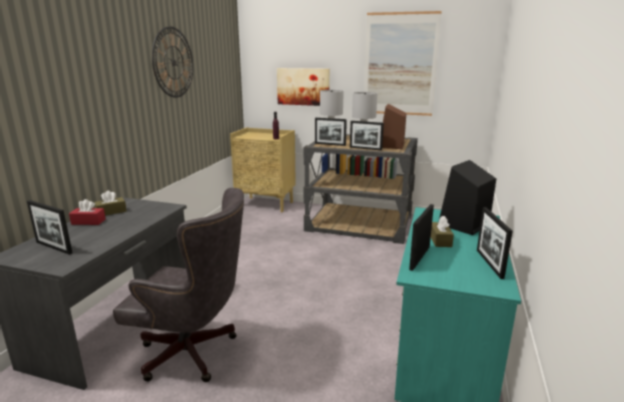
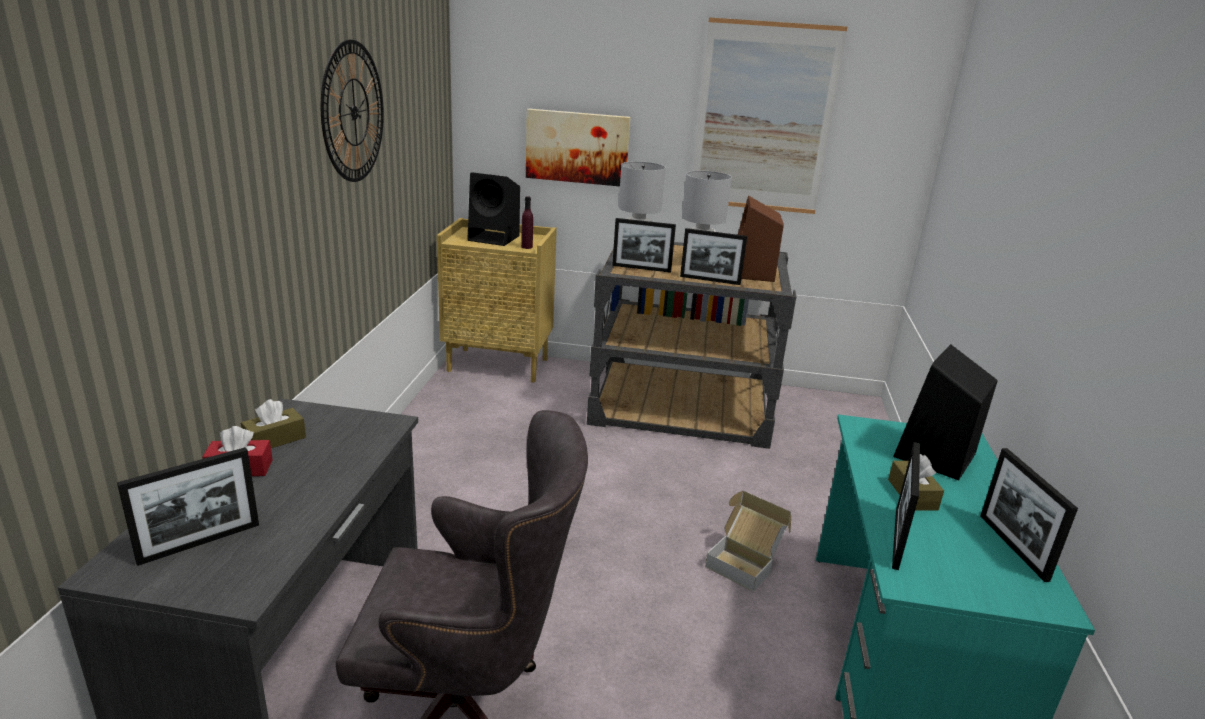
camera: 10 degrees left, 5 degrees up
picture frame [27,200,72,255] -> picture frame turned 60 degrees counterclockwise [117,447,259,566]
none -> black speaker [467,172,520,246]
none -> cardboard box [705,491,791,592]

